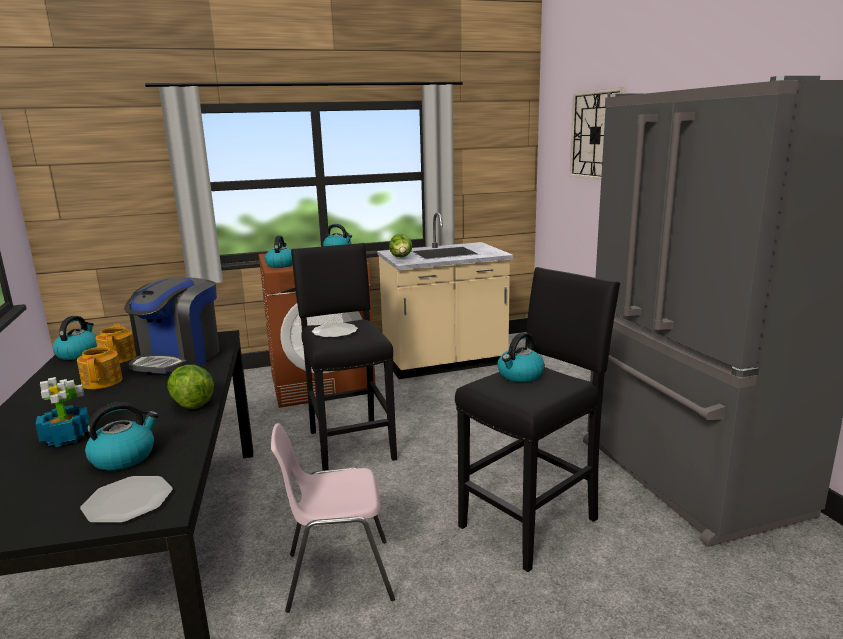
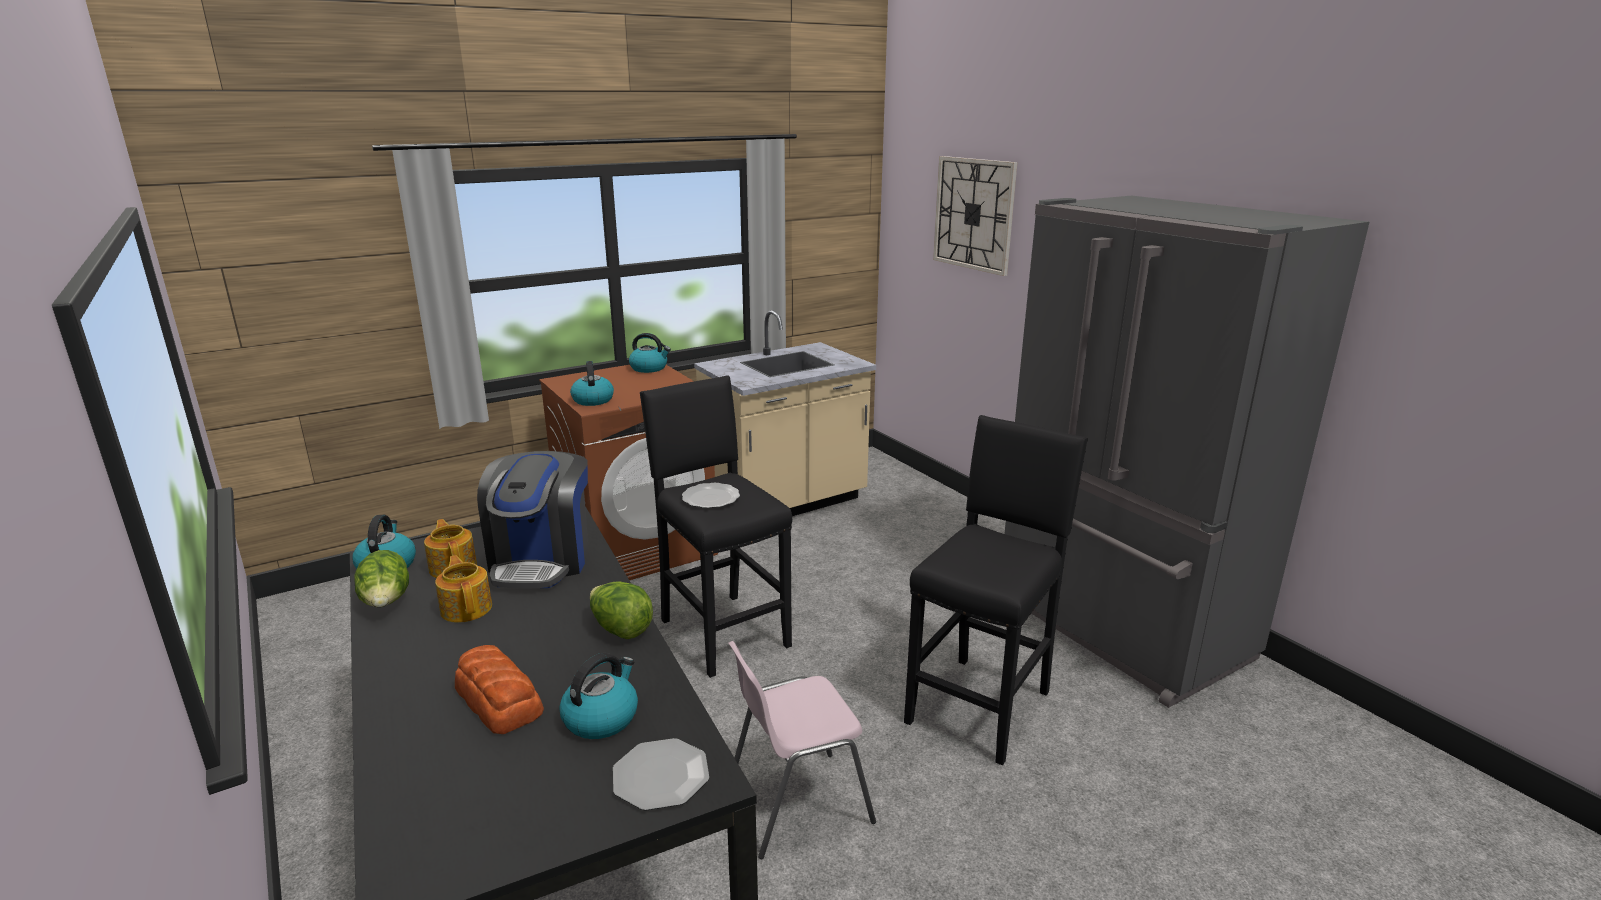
camera: 15 degrees left, 5 degrees up
potted plant [35,377,90,447] -> bread [455,645,544,734]
lettuce [389,234,412,258] -> lettuce moved to [354,550,409,607]
kettle [498,332,545,382] -> none

